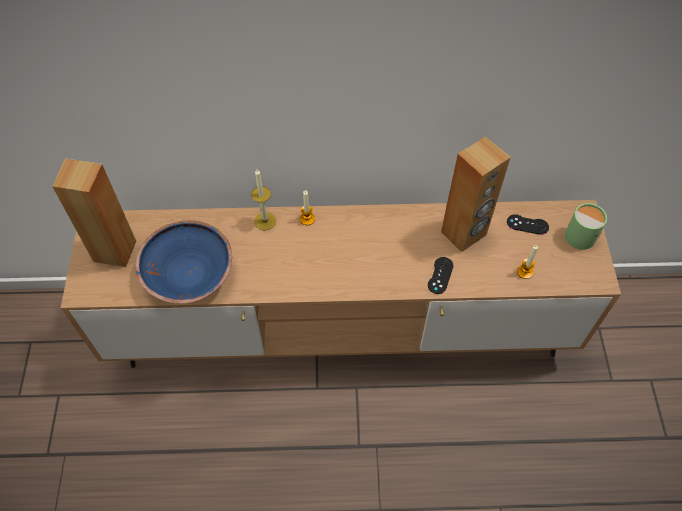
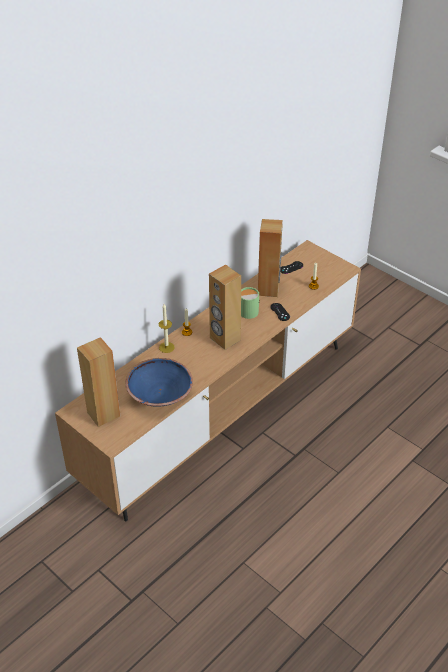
camera: 45 degrees left, 15 degrees down
green mug [565,203,607,250] -> green mug moved to [241,287,260,319]
none -> brown speaker [209,264,241,350]

